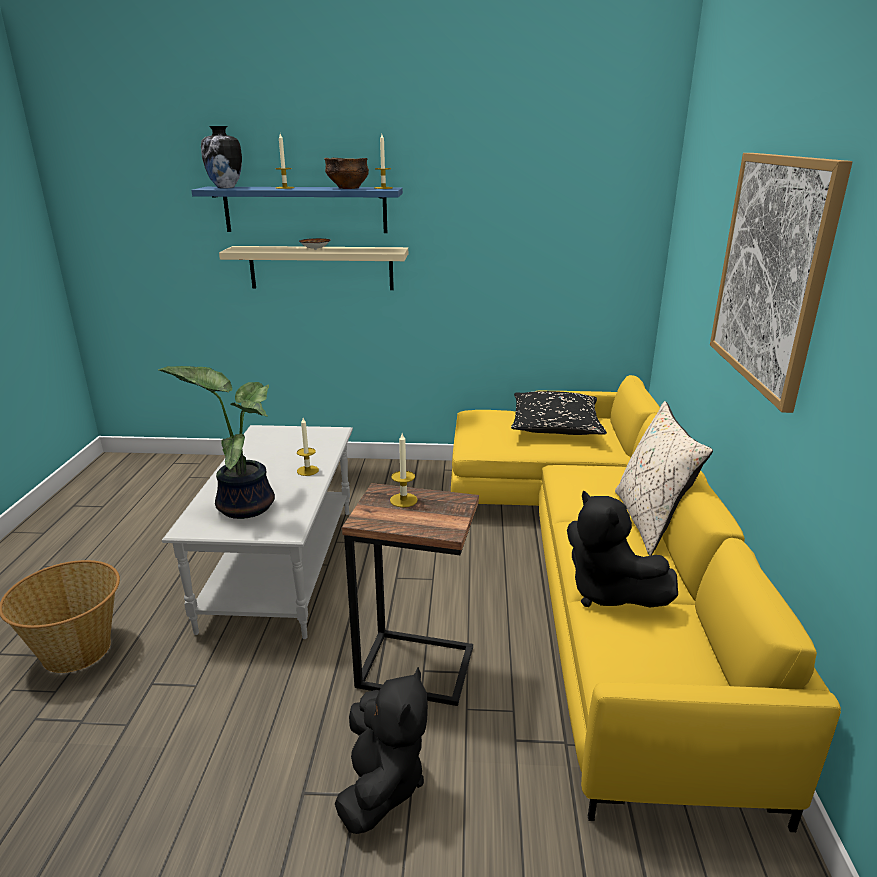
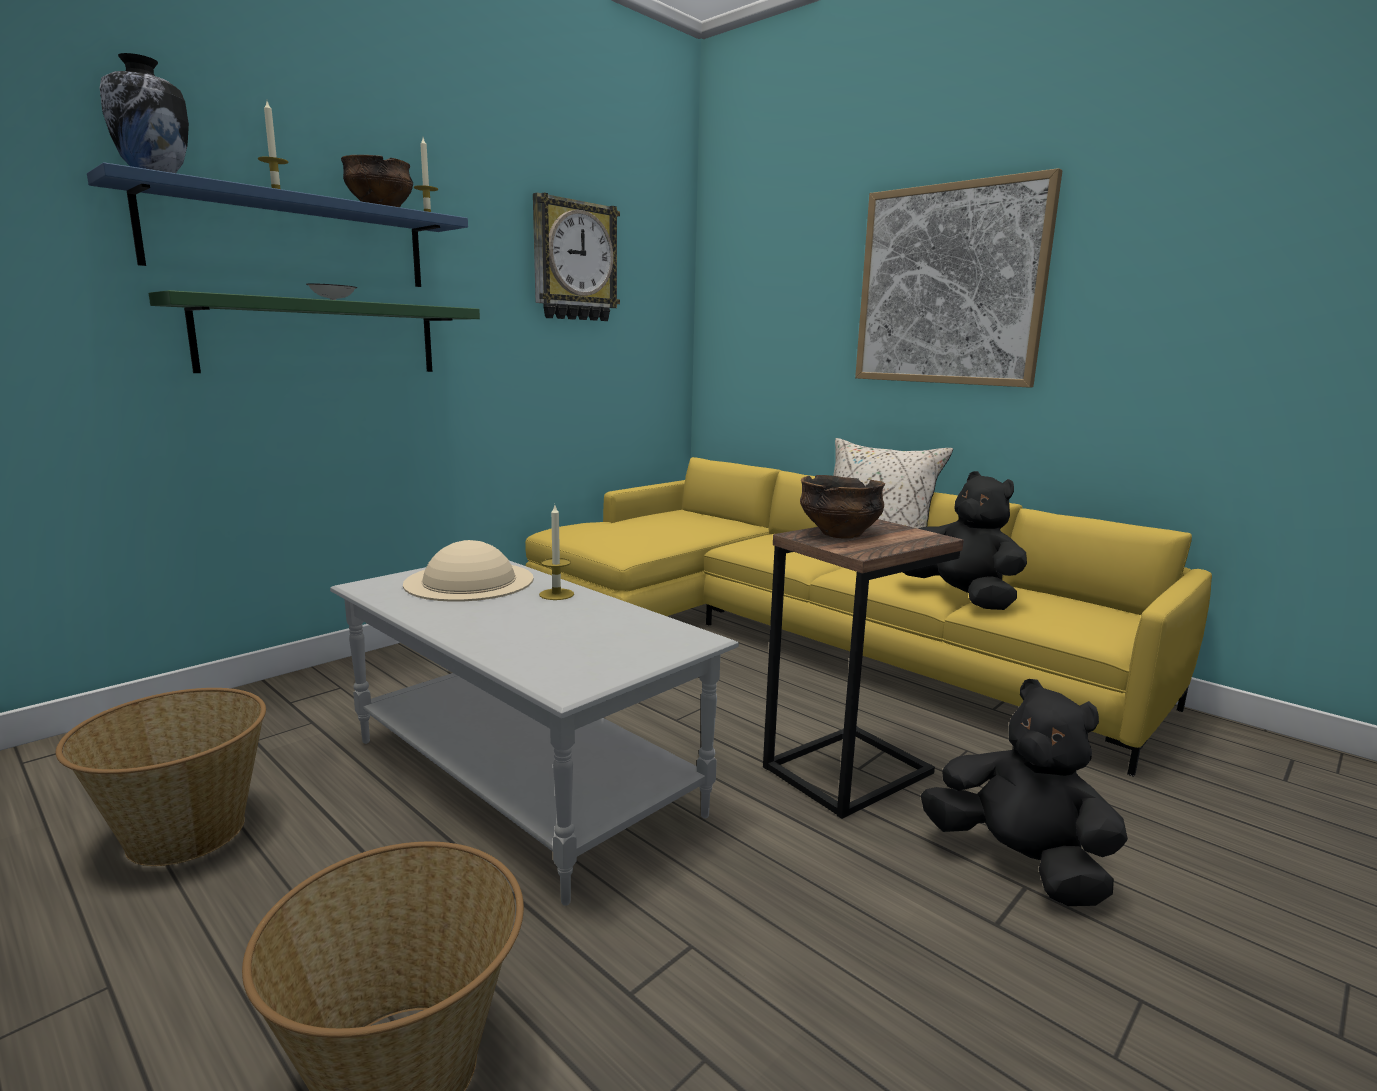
camera: 50 degrees left, 10 degrees down
potted plant [158,366,275,519] -> none
beige shelf [219,246,408,290] -> green shelf [149,290,480,373]
candle [390,433,418,507] -> bowl [800,475,885,539]
black pillow [511,391,607,435] -> none
black plush toy [567,490,678,607] -> black plush toy turned 135 degrees counterclockwise [902,471,1027,610]
none -> basket [56,688,266,866]
none -> beige hat [403,540,534,602]
none -> wall clock [533,192,620,321]

